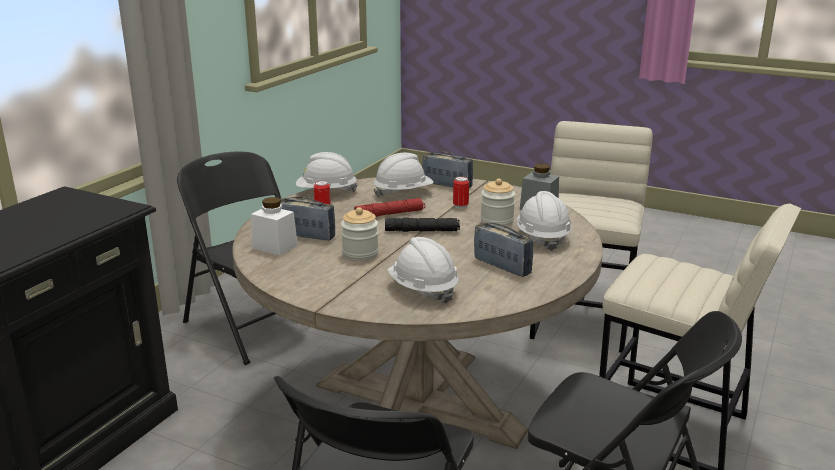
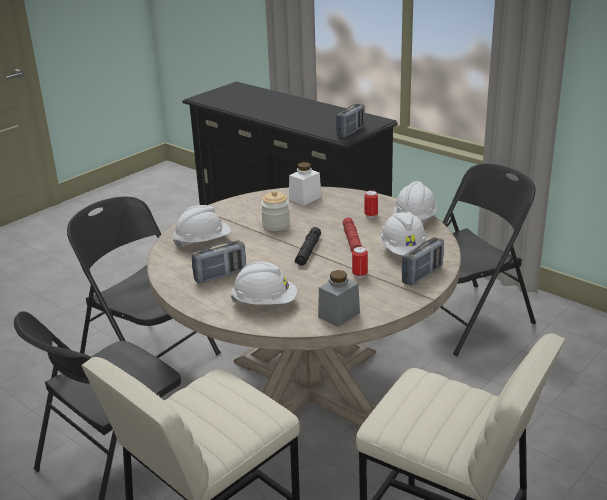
camera: 105 degrees right, 5 degrees up
radio [280,197,335,240] -> radio moved to [336,104,365,138]
jar [481,178,515,227] -> none

